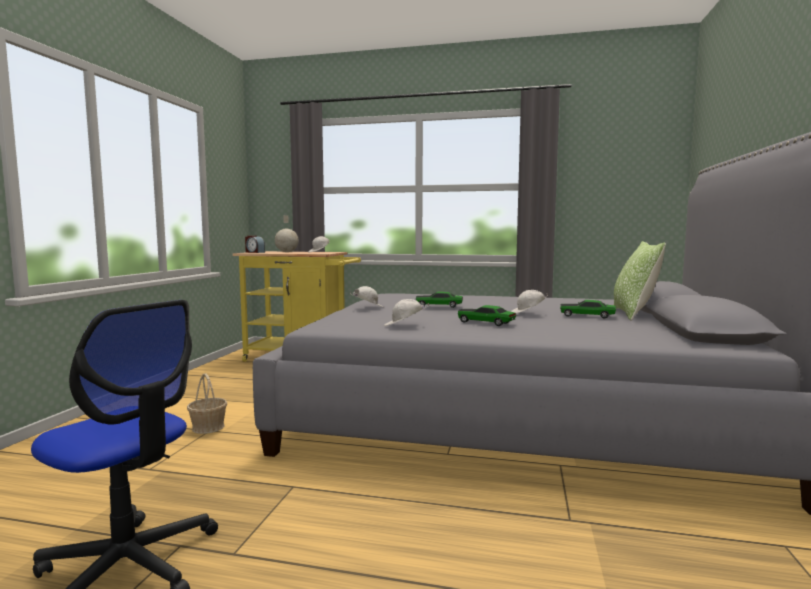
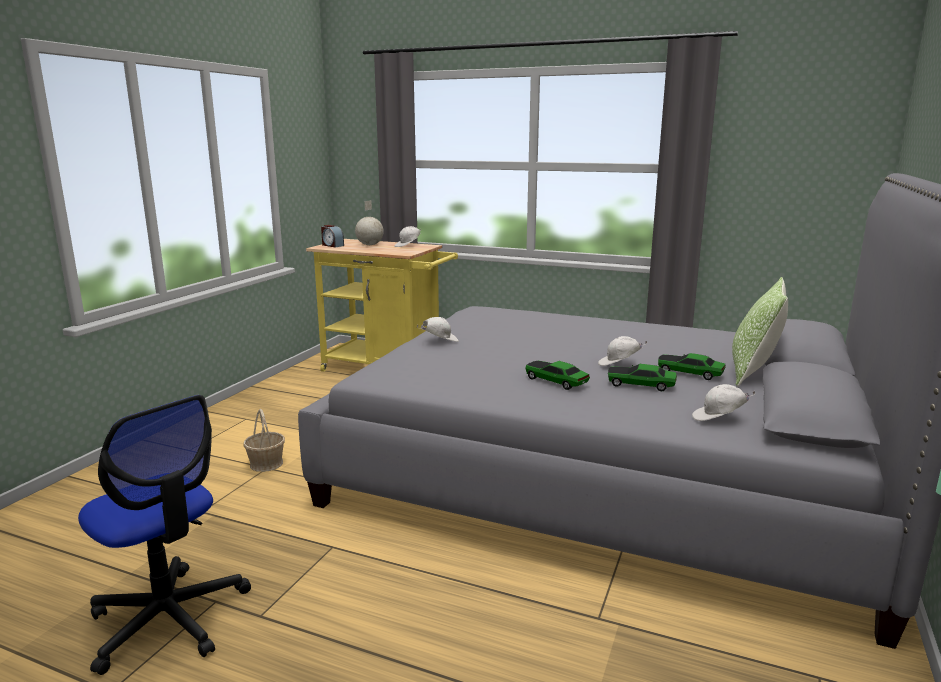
camera: 10 degrees right, 10 degrees up
white cap [384,299,430,326] -> white cap moved to [692,384,756,421]
toy car [416,291,463,308] -> toy car moved to [608,364,677,391]

